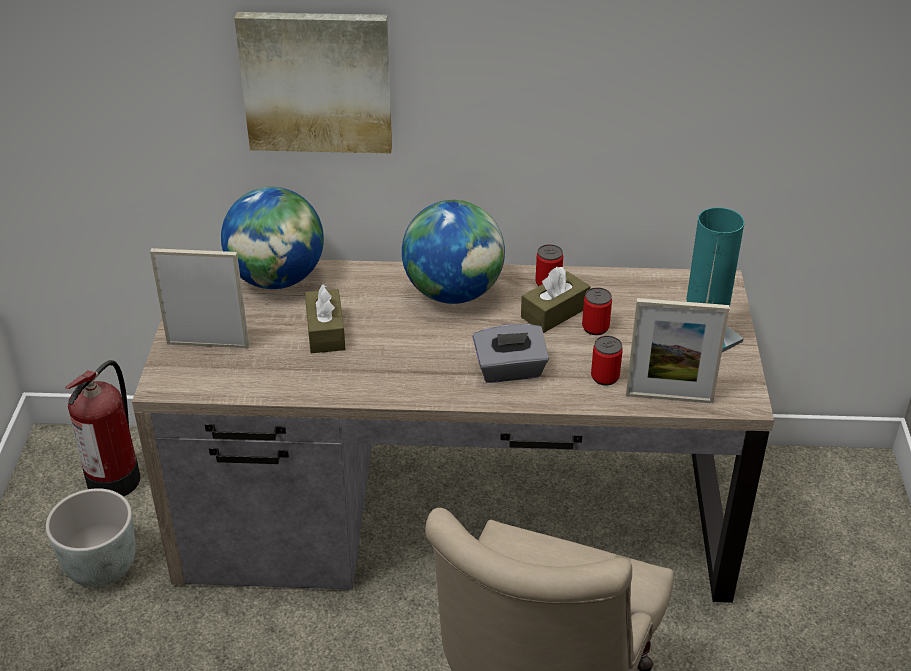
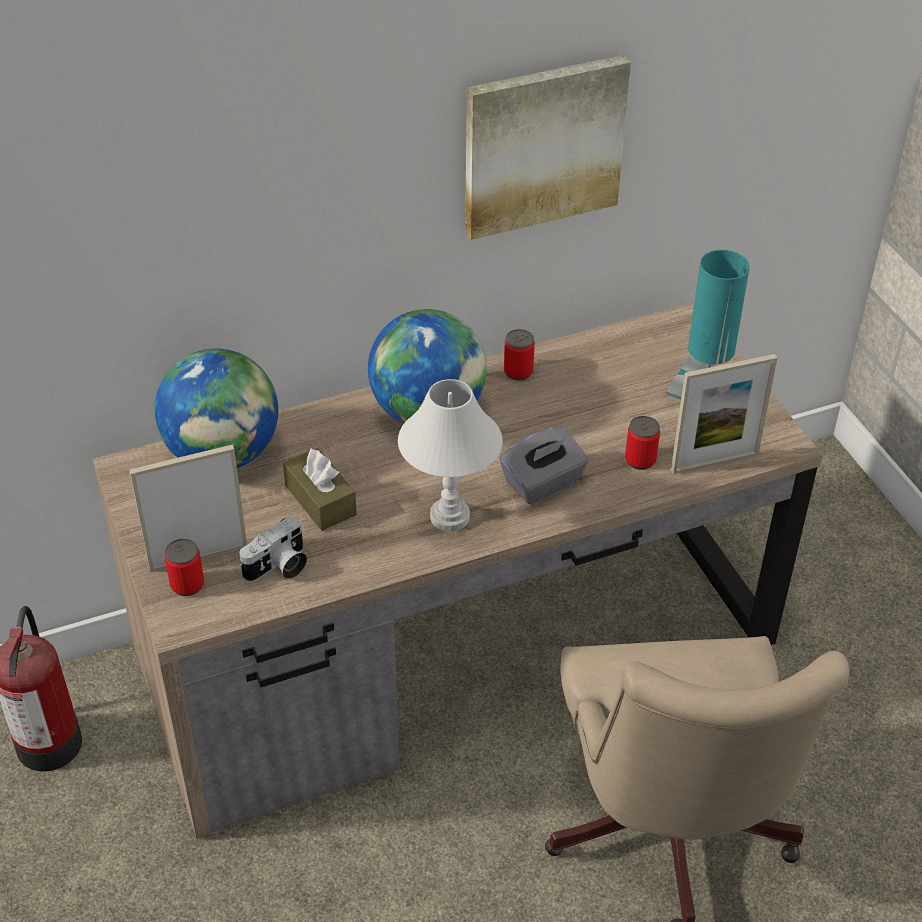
camera: 25 degrees left, 5 degrees up
grey planter [46,488,136,587] -> none
picture [234,12,392,153] -> picture moved to [465,55,631,240]
brown tissue box [521,267,590,333] -> none
can [582,288,612,335] -> can moved to [165,539,204,596]
none -> camera [239,516,307,582]
none -> white table lamp [398,379,503,532]

